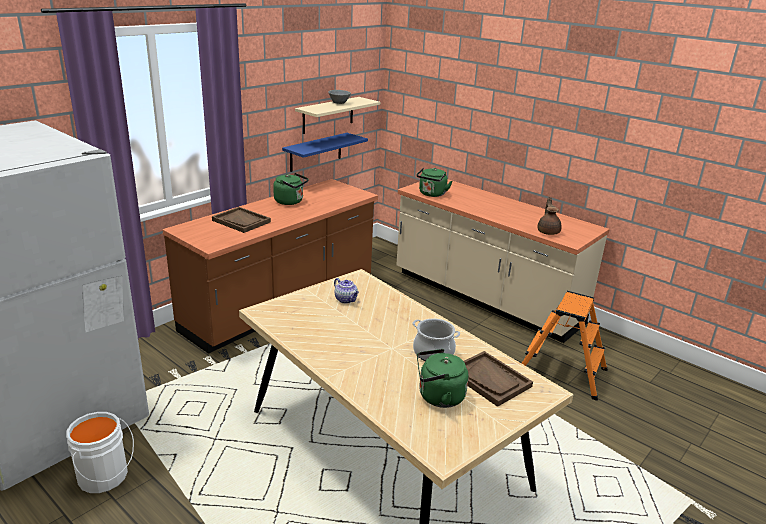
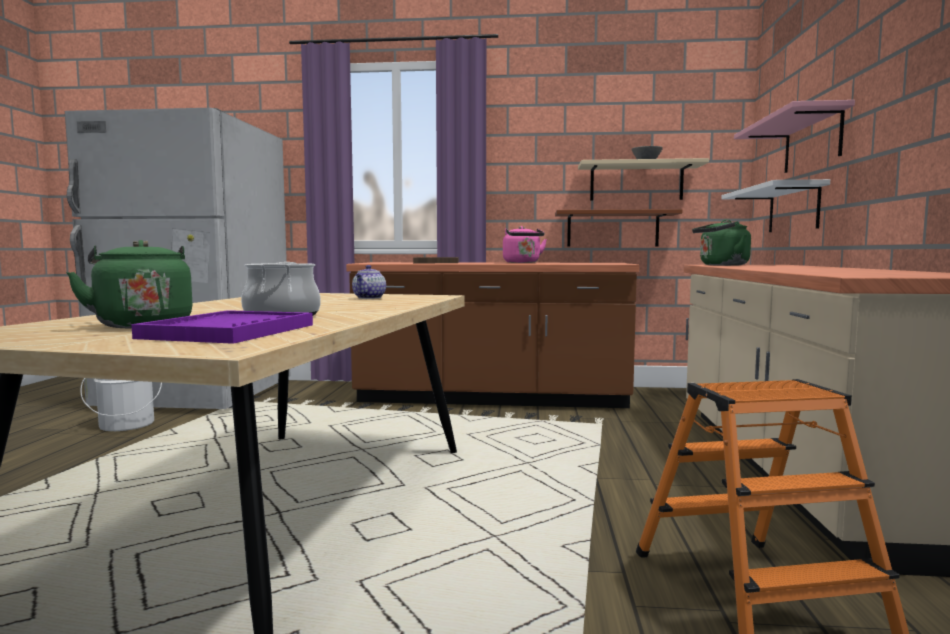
camera: 55 degrees right, 20 degrees down
green kettle [273,173,309,205] -> pink kettle [503,226,547,263]
blue shelf [282,133,368,172] -> brown shelf [555,209,682,247]
brown tray [464,351,533,407] -> purple tray [132,310,313,344]
brown teapot [538,197,561,235] -> none
none -> white shelf [721,179,830,232]
none -> pink shelf [734,100,855,173]

